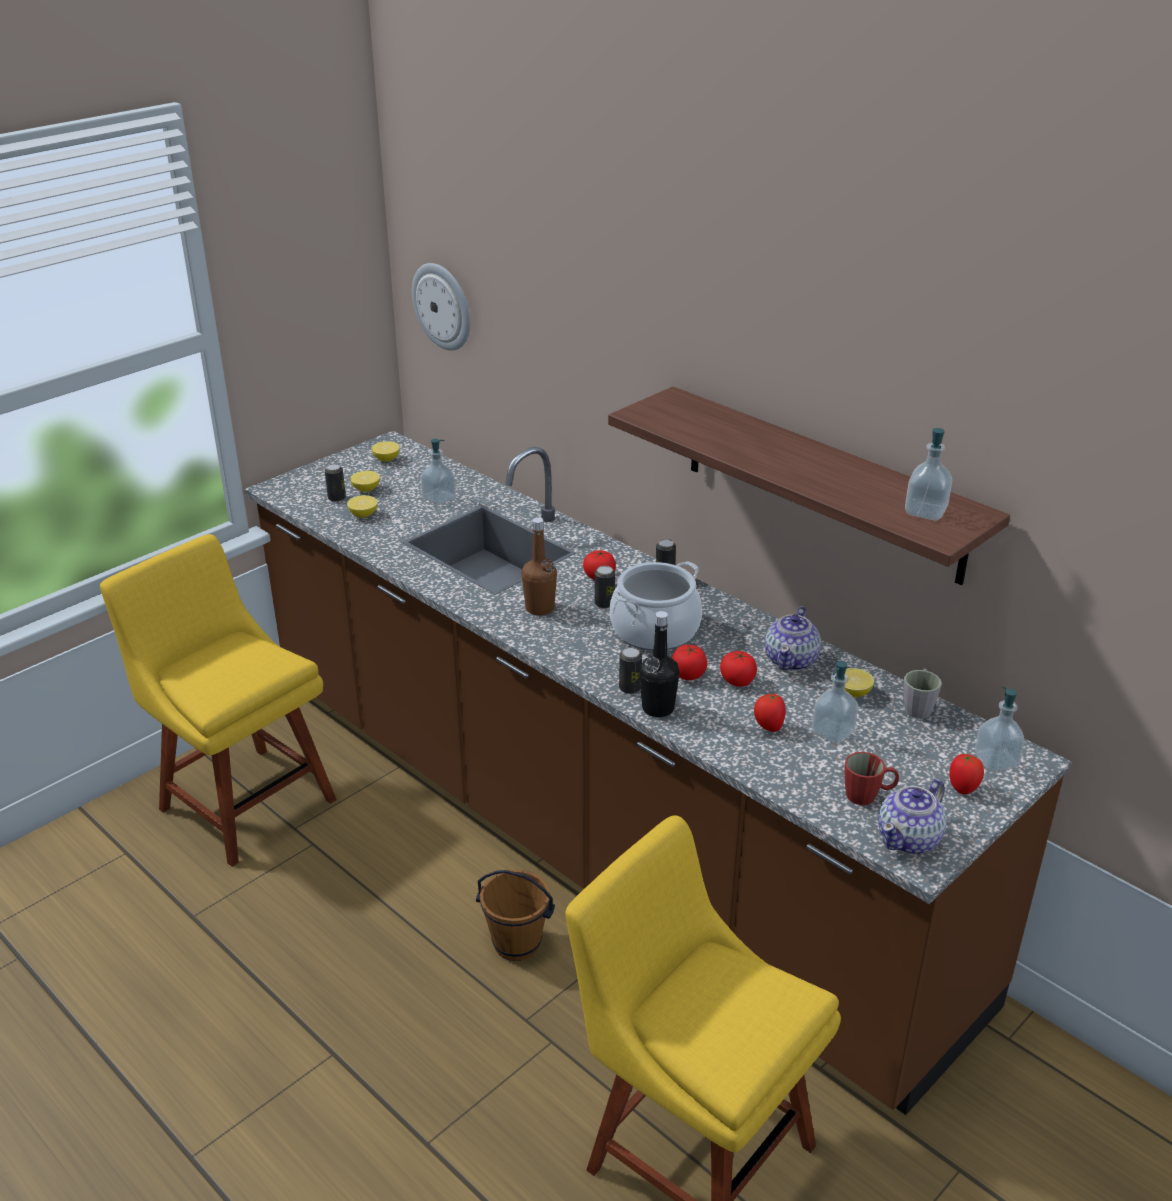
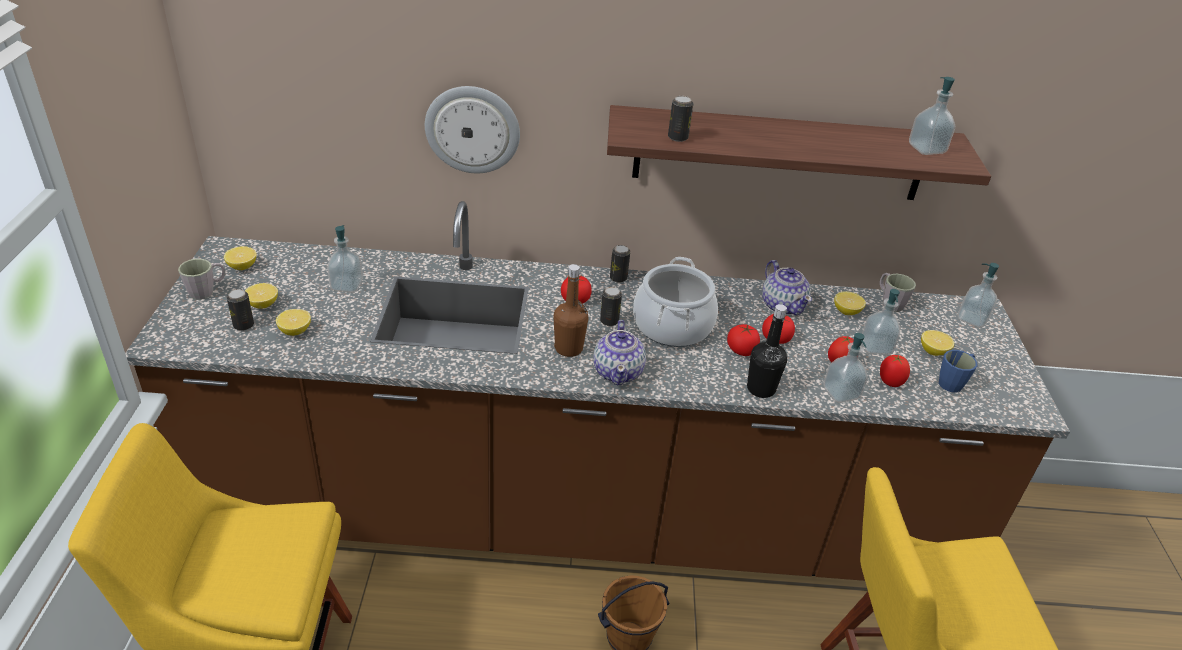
camera: 45 degrees left, 5 degrees up
wall clock [412,263,471,351] -> wall clock moved to [425,86,520,173]
can [619,647,642,694] -> can moved to [668,96,693,142]
red mug [844,752,899,805] -> blue mug [939,350,977,393]
teapot [878,779,947,854] -> teapot moved to [593,320,646,385]
tomato [949,752,984,794] -> tomato moved to [880,355,910,387]
none -> grey mug [178,259,225,300]
none -> soap dispenser [823,333,868,403]
none -> lemon [921,330,954,356]

